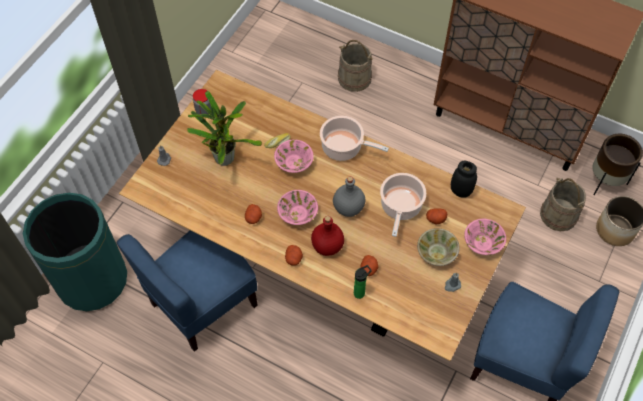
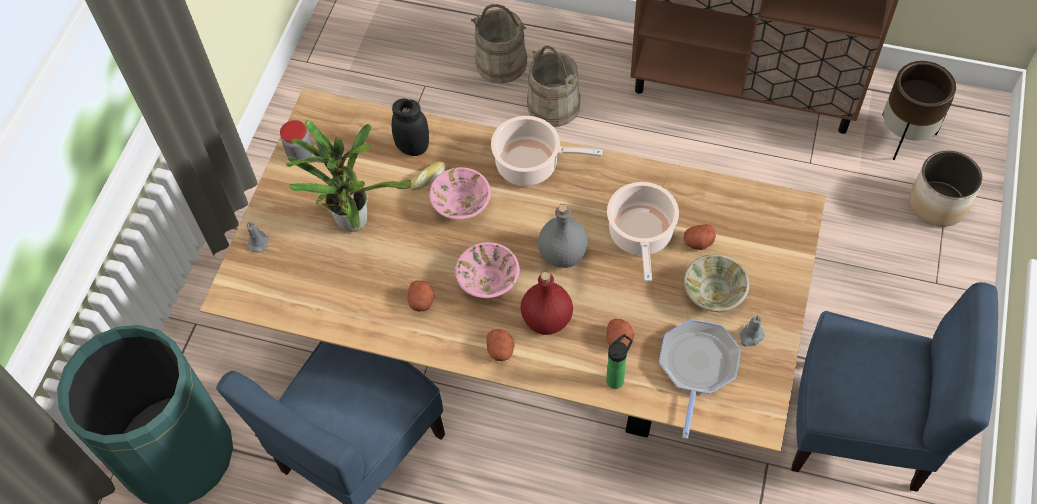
camera: 10 degrees left, 0 degrees up
black jar [451,161,477,197] -> black jar moved to [392,99,429,156]
pink bowl [464,219,506,255] -> none
beige bucket [540,178,586,231] -> beige bucket moved to [527,45,580,127]
none -> frying pan [659,319,741,439]

